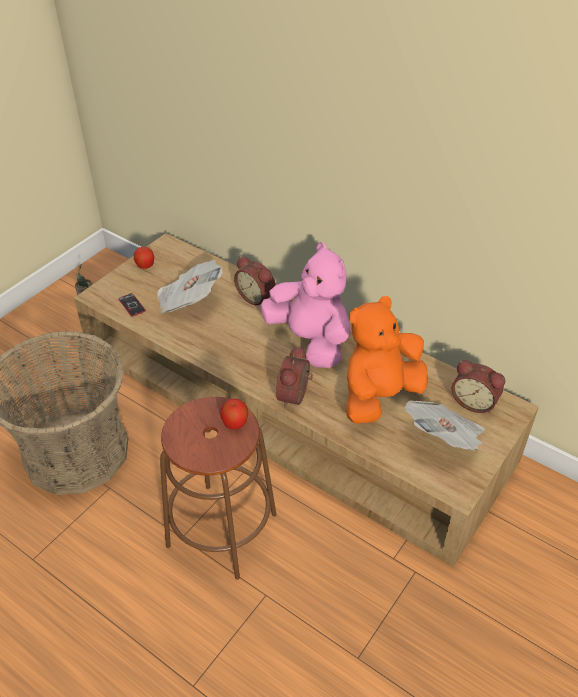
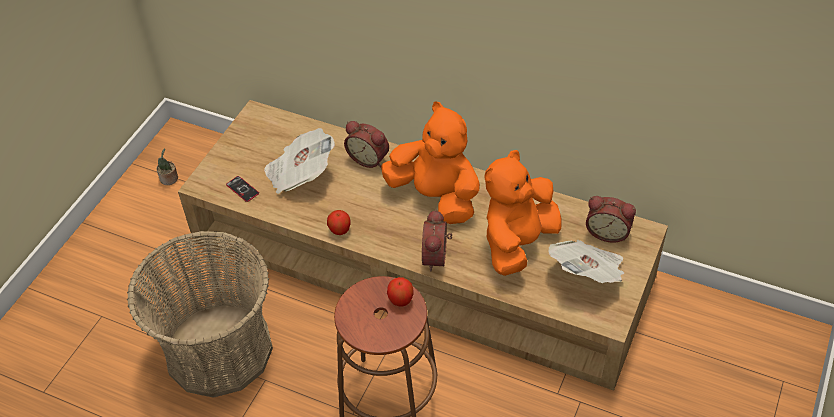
camera: 10 degrees left, 5 degrees up
apple [134,247,154,269] -> apple moved to [327,210,351,235]
pink plush toy [260,242,350,368] -> orange plush toy [381,102,480,224]

